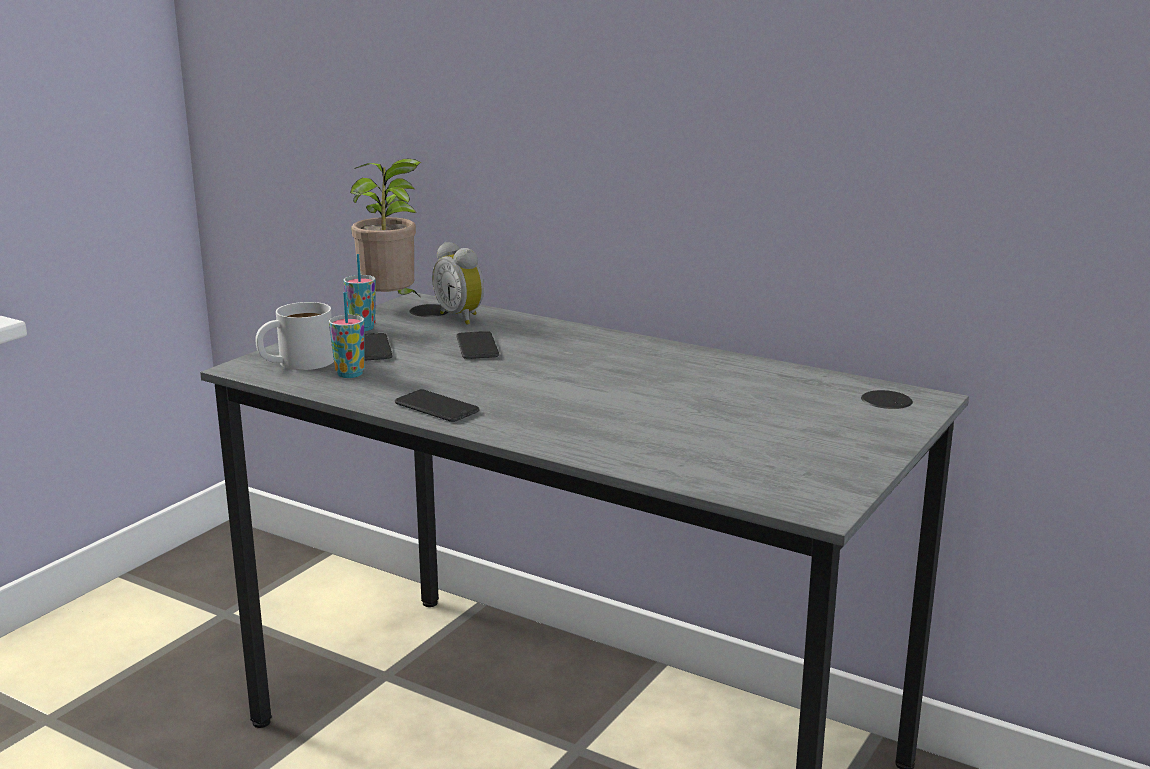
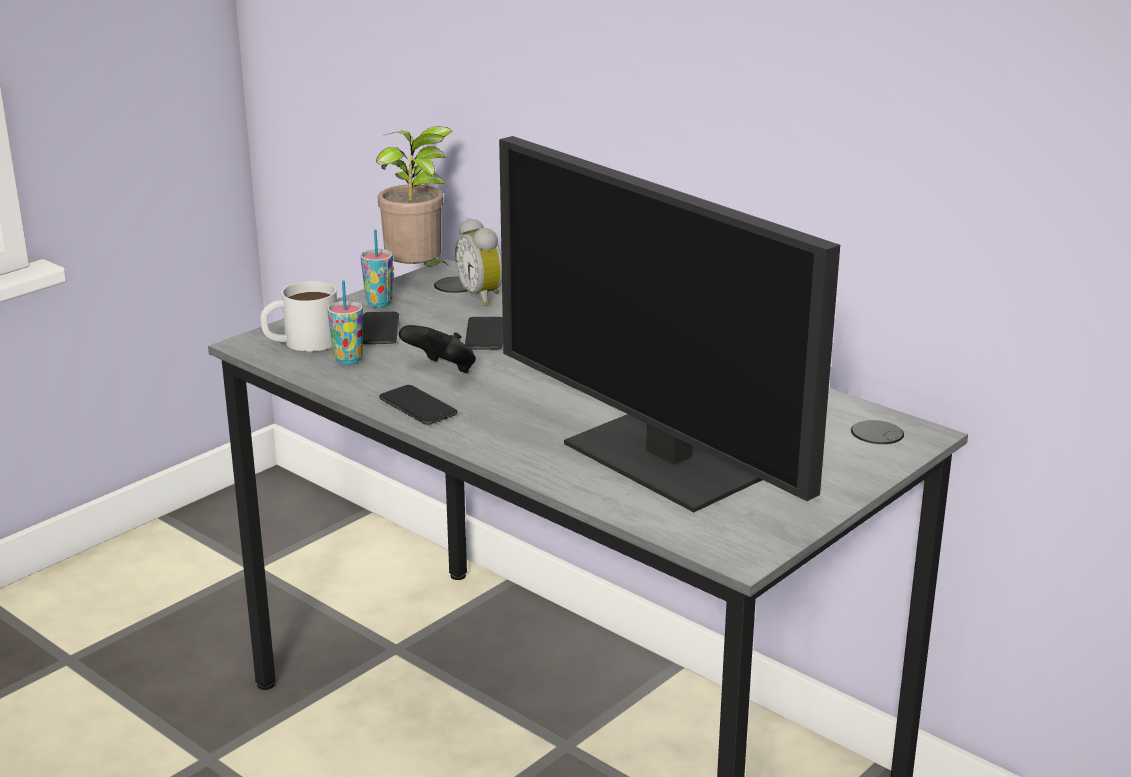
camera: 10 degrees right, 5 degrees up
none -> black game controller [399,325,476,373]
none -> monitor [499,136,840,512]

